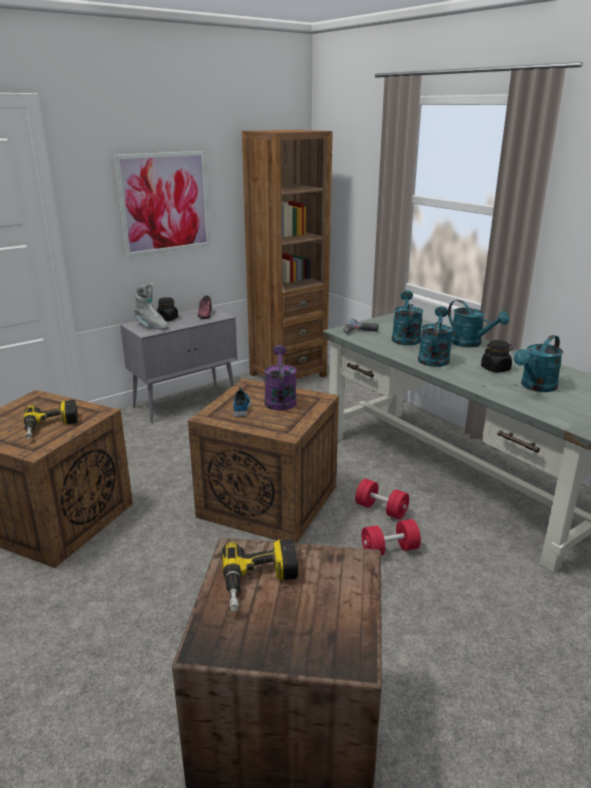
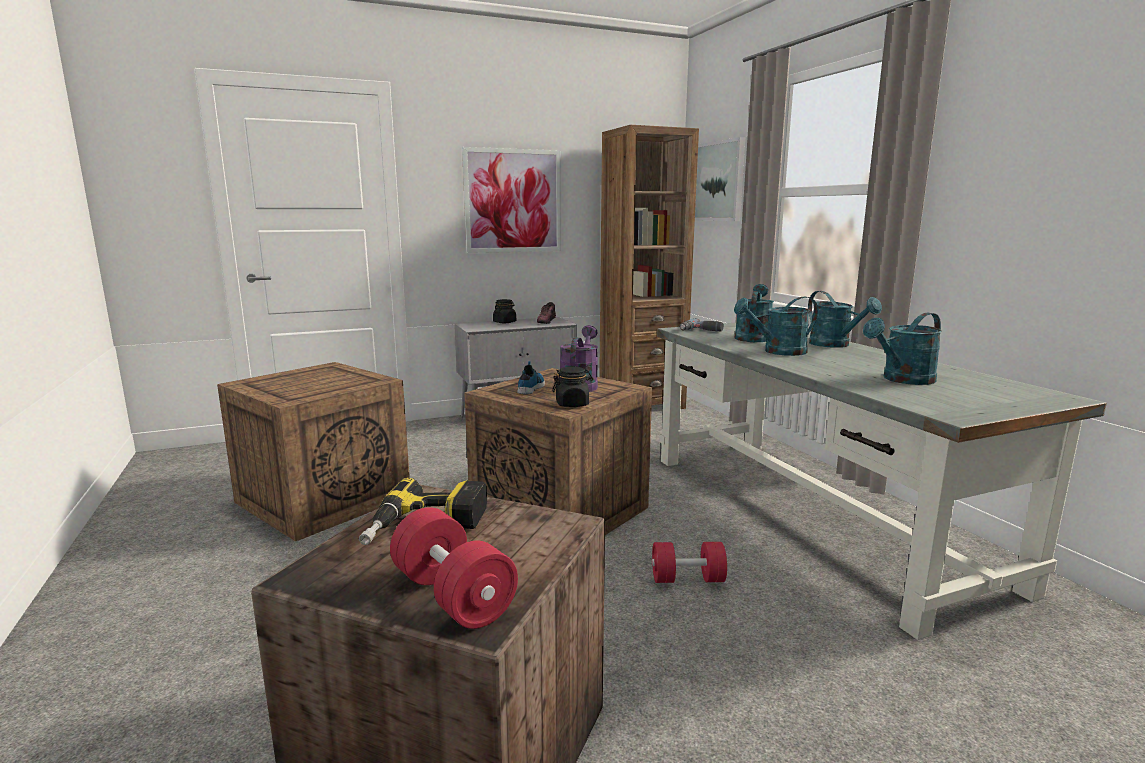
camera: 15 degrees right, 10 degrees down
power drill [23,400,78,439] -> none
grey boot [133,283,169,330] -> none
red dumbbell [355,479,409,520] -> red dumbbell moved to [390,507,518,629]
turquoise watering can [418,306,453,367] -> turquoise watering can turned 135 degrees counterclockwise [734,297,818,356]
black jar [481,340,513,373] -> black jar moved to [552,366,593,407]
none -> picture [695,137,745,221]

